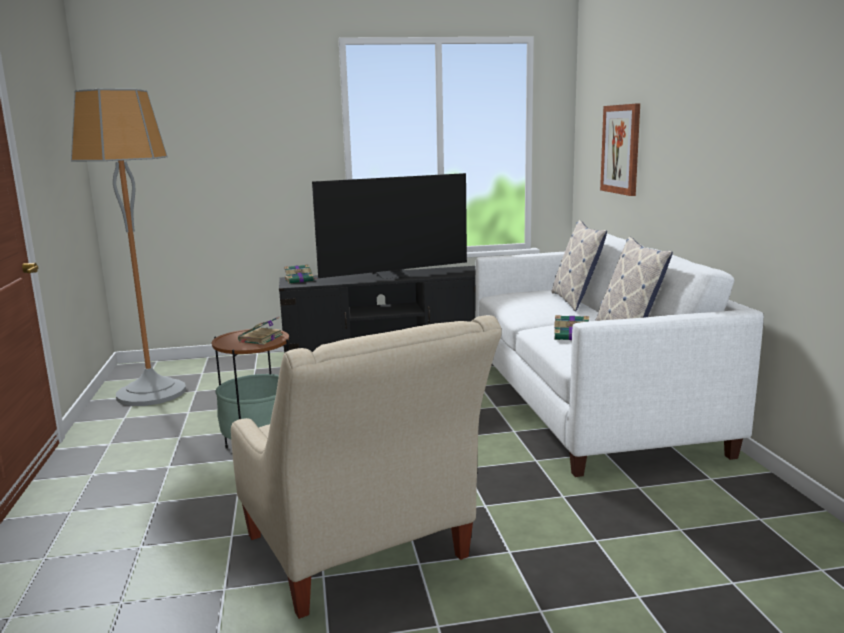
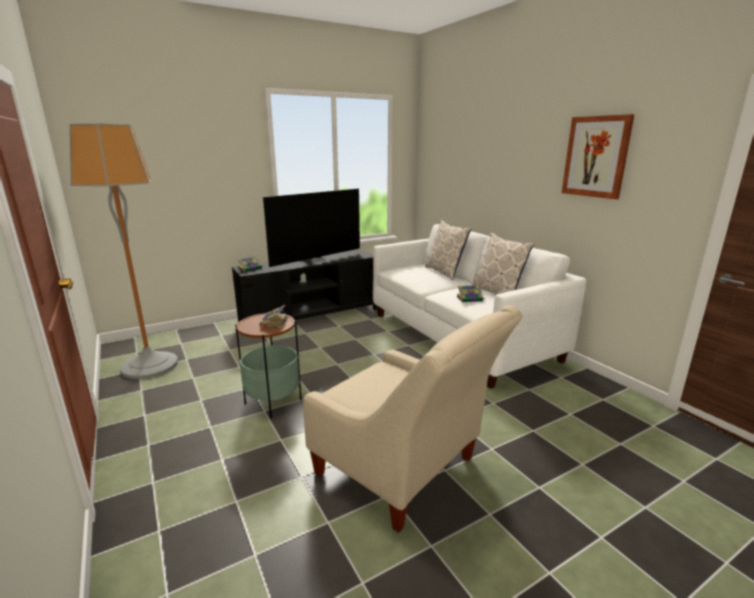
camera: 20 degrees left, 5 degrees up
picture [600,104,640,196] -> picture moved to [562,114,635,199]

